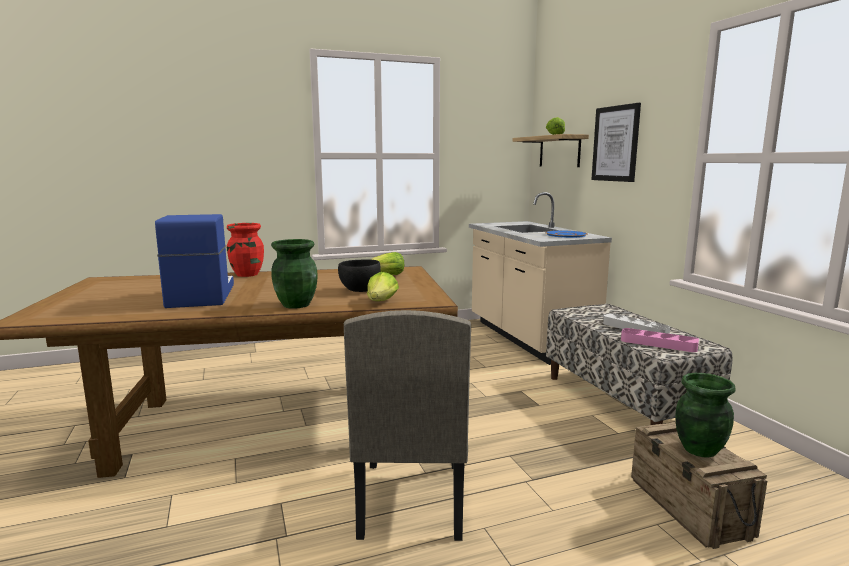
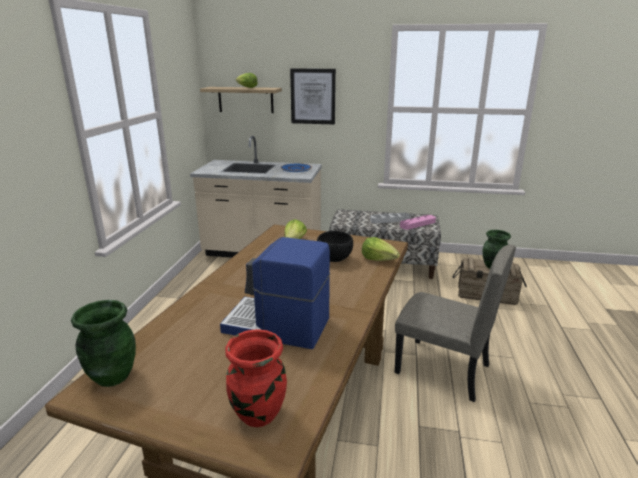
camera: 60 degrees left, 10 degrees up
red vase [227,223,264,277] -> red vase moved to [225,329,287,427]
green vase [271,239,318,309] -> green vase moved to [71,300,136,387]

